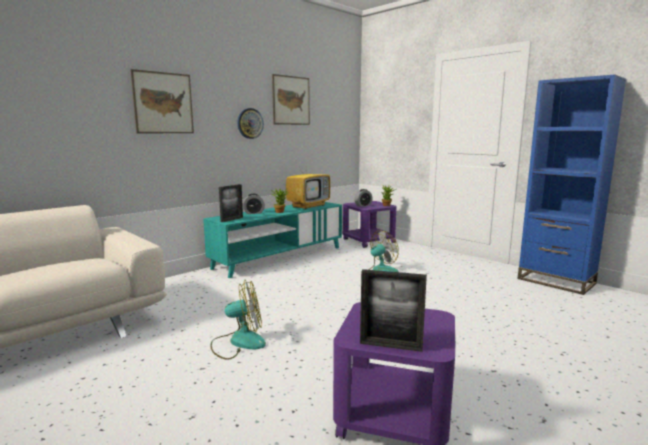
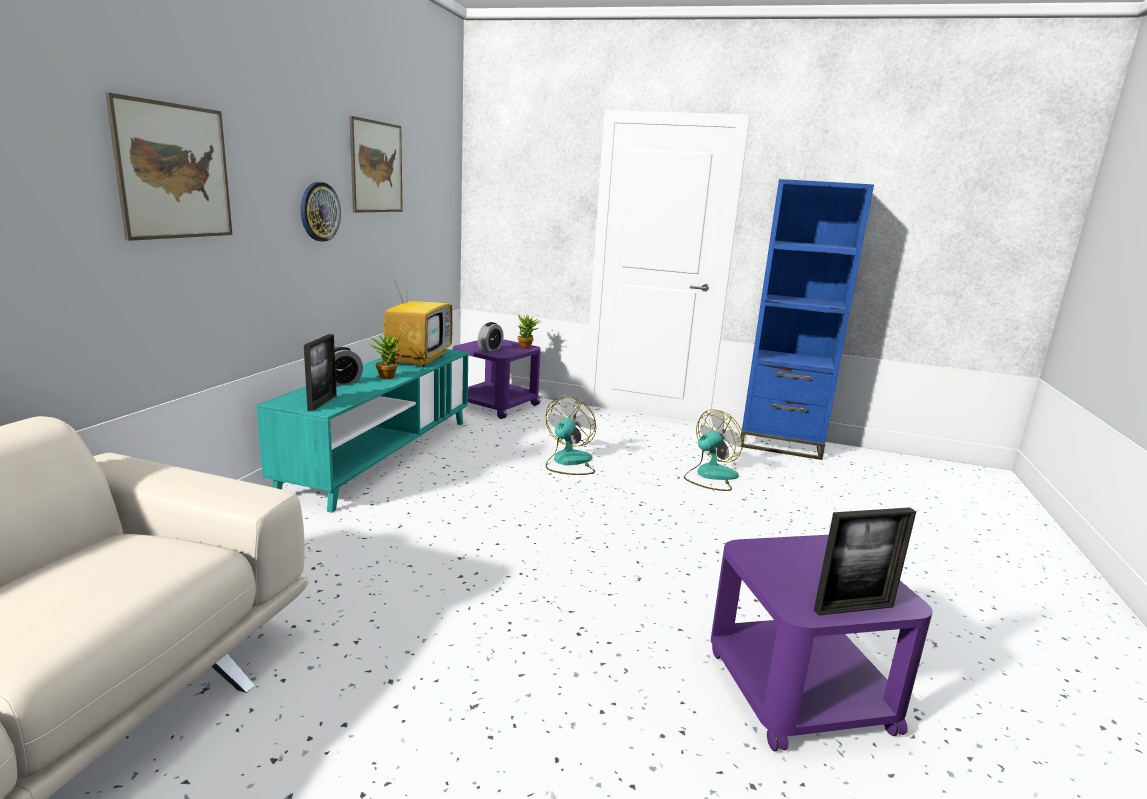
camera: 30 degrees left, 5 degrees up
fan [211,280,266,360] -> fan moved to [684,410,744,491]

